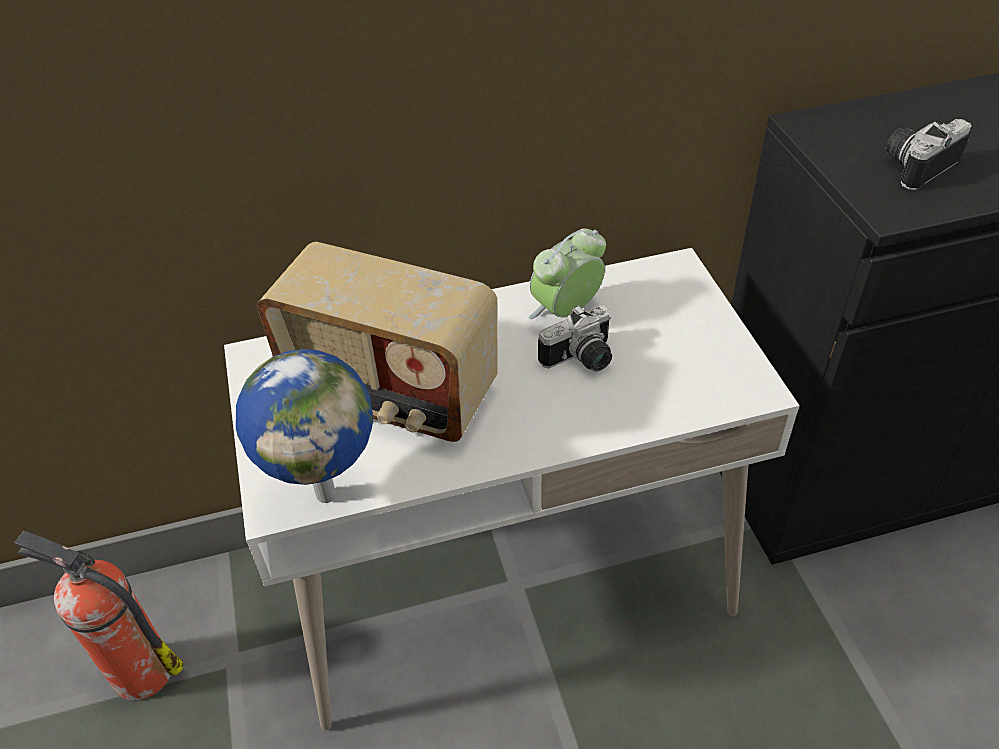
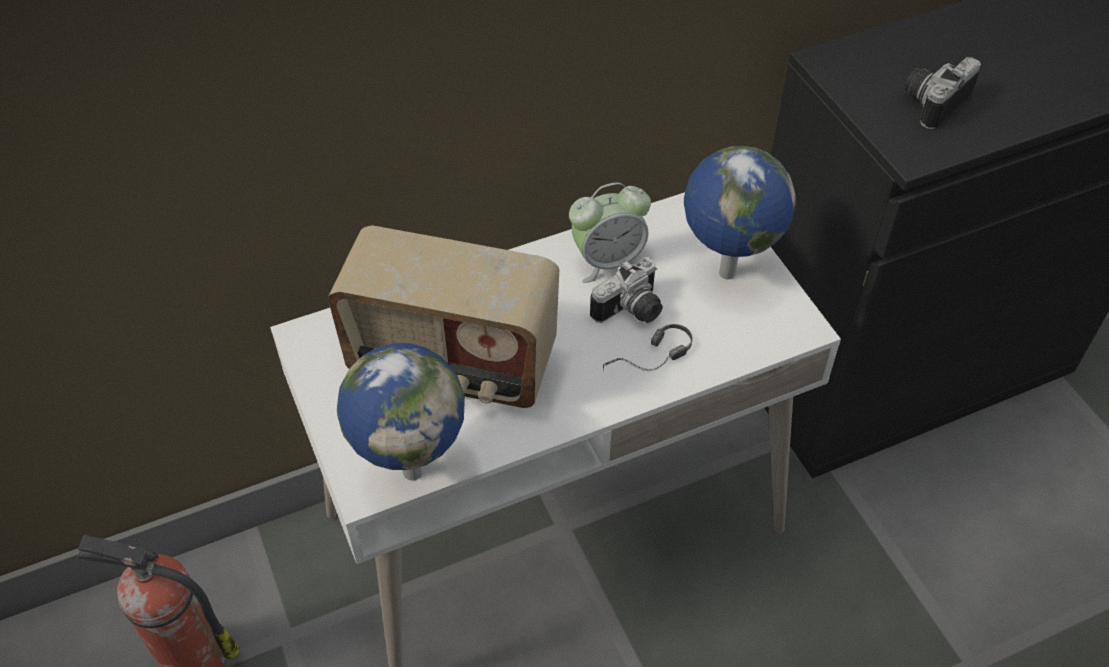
camera: 10 degrees left, 5 degrees up
alarm clock [529,228,606,319] -> alarm clock turned 150 degrees counterclockwise [569,183,651,283]
none -> headphones [603,324,693,371]
none -> globe [684,146,796,280]

